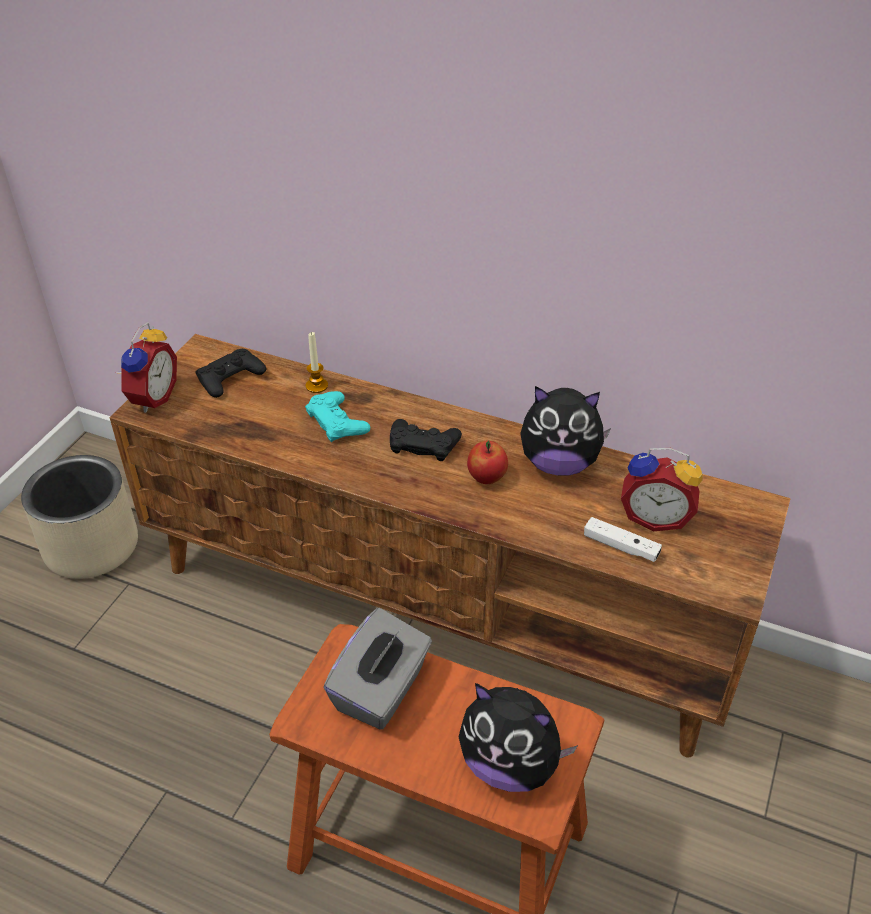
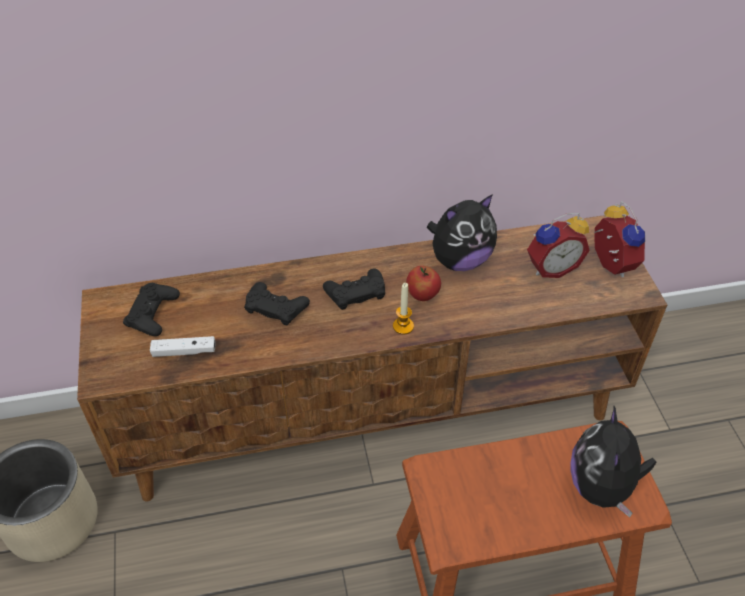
camera: 35 degrees left, 5 degrees up
alarm clock [116,322,177,413] -> alarm clock moved to [594,201,645,278]
turquoise game controller [305,391,370,442] -> black game controller [244,282,310,326]
candle [306,332,328,393] -> candle moved to [393,283,414,335]
grey tissue box [324,608,432,730] -> none
plush toy [459,683,578,792] -> plush toy turned 105 degrees clockwise [570,406,656,517]
white game controller [584,517,662,562] -> white game controller moved to [150,336,215,357]

